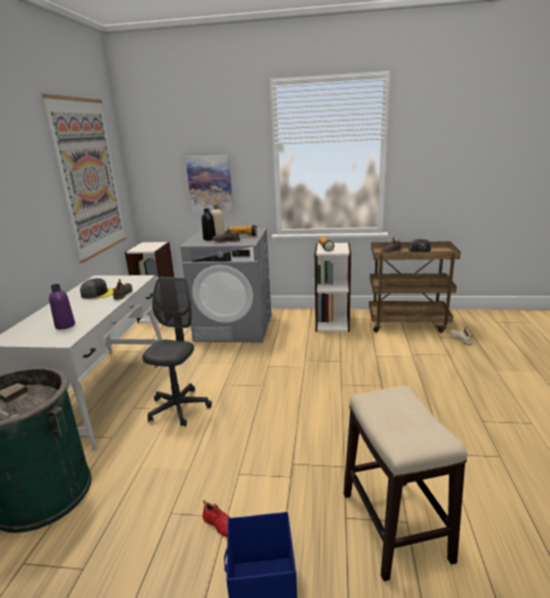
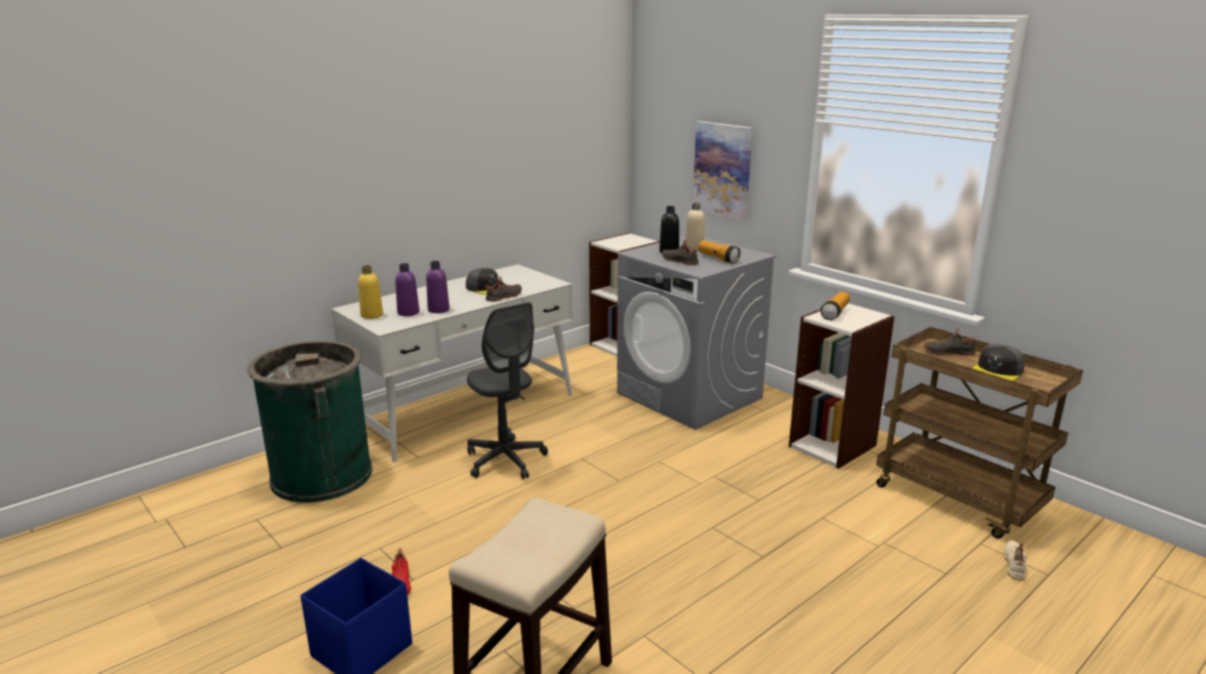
camera: 40 degrees right, 0 degrees up
picture [42,94,127,263] -> none
grey office chair [142,277,212,427] -> grey office chair turned 90 degrees clockwise [467,302,548,479]
none -> yellow bottle [358,265,383,319]
none -> purple bottle [426,261,450,313]

